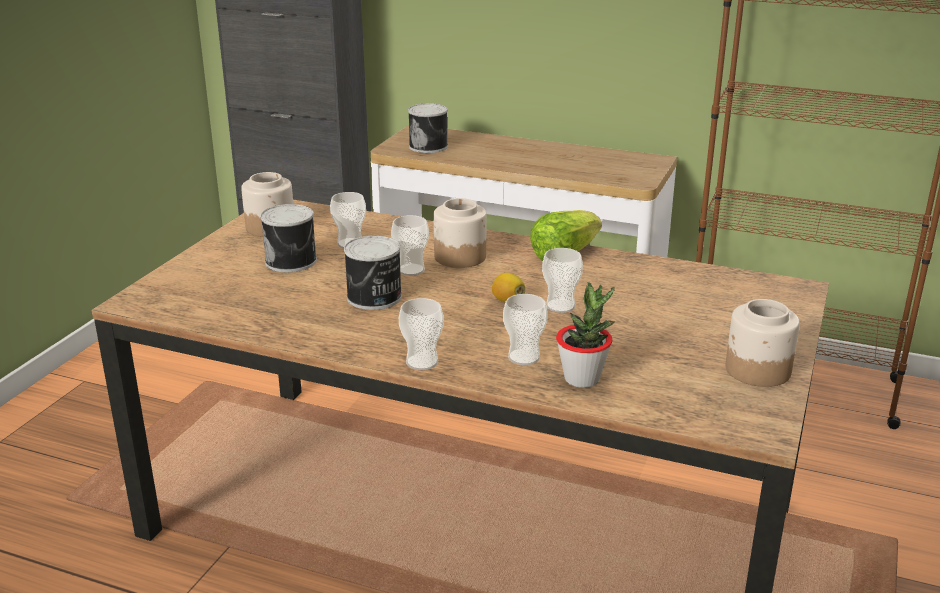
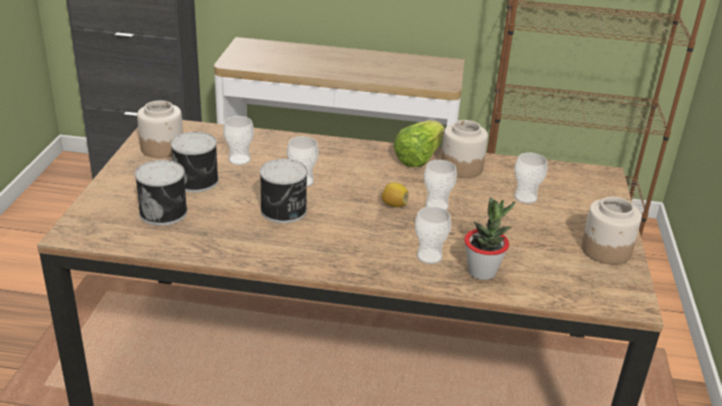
camera: 15 degrees left, 5 degrees up
cup [399,298,444,370] -> cup moved to [514,152,548,204]
can [408,103,448,153] -> can moved to [135,160,188,226]
jar [434,198,487,268] -> jar moved to [441,120,488,178]

